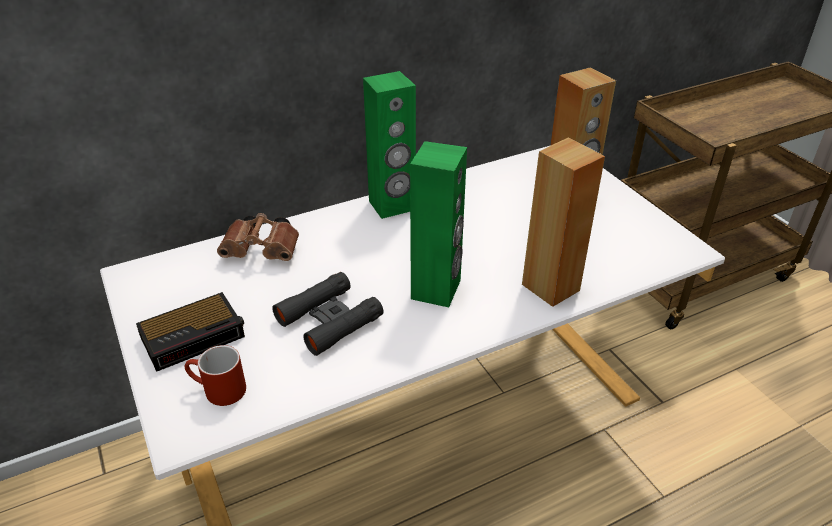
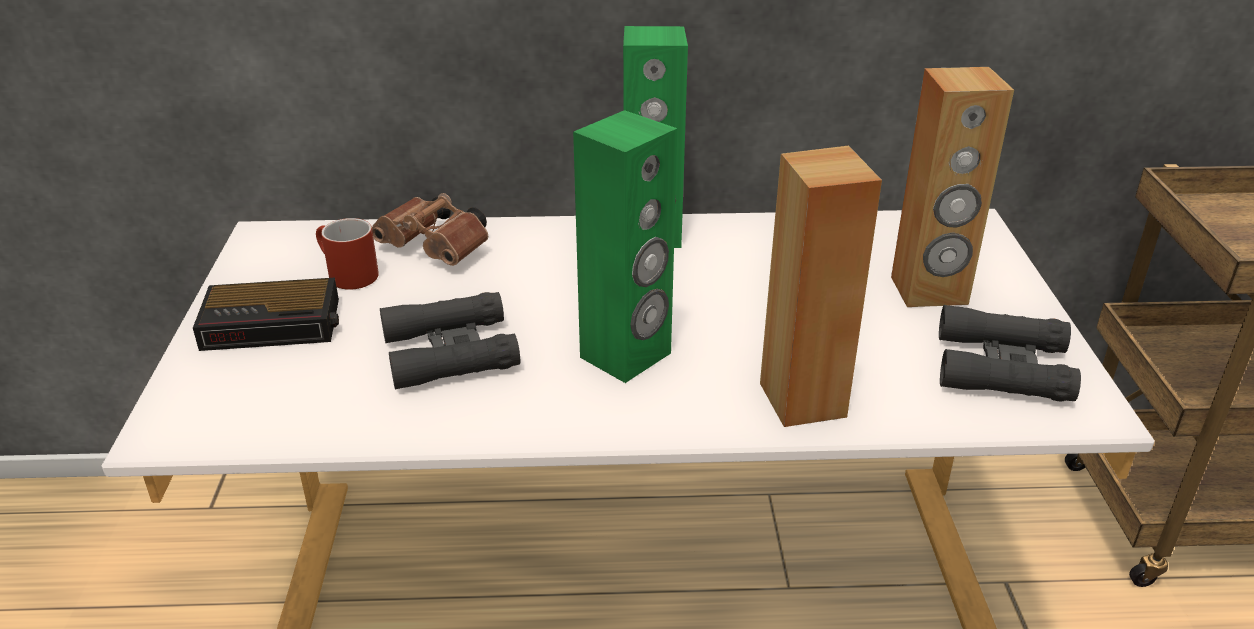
camera: 25 degrees right, 5 degrees down
red mug [185,345,246,406] -> red mug moved to [316,218,379,290]
none -> black binoculars [939,305,1081,402]

